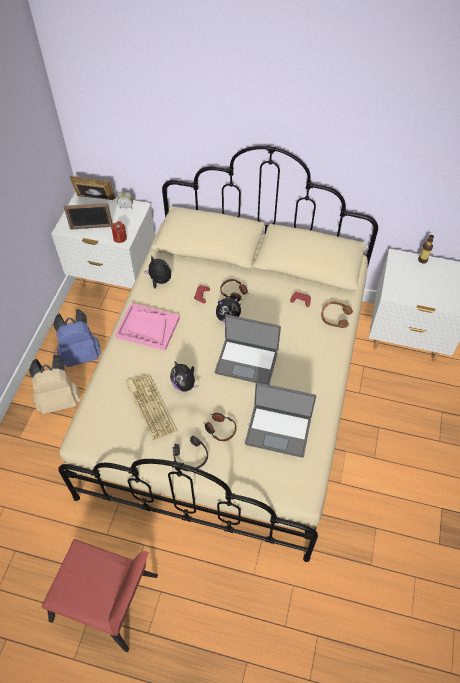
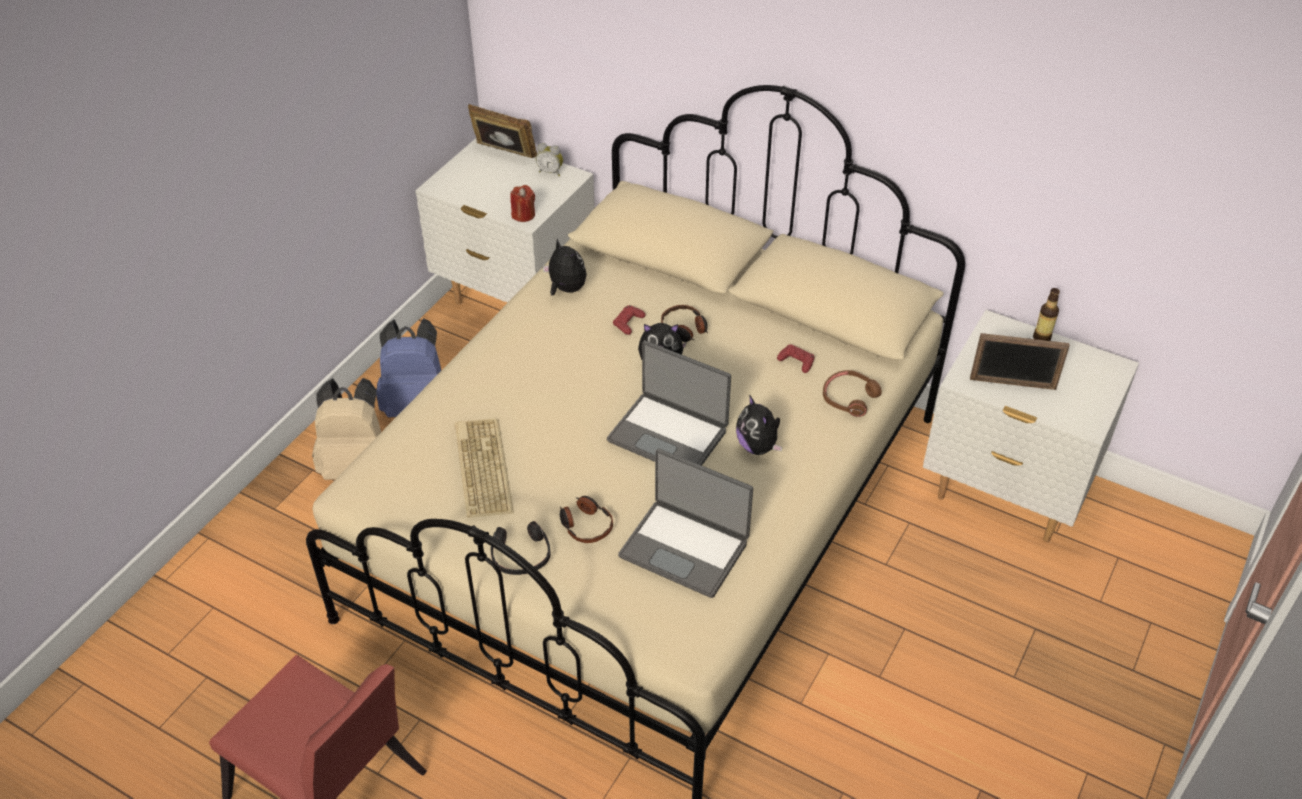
camera: 15 degrees right, 10 degrees down
picture frame [64,203,113,230] -> picture frame moved to [970,333,1070,390]
pink tray [115,303,180,351] -> none
plush toy [170,361,199,392] -> plush toy moved to [736,394,782,455]

